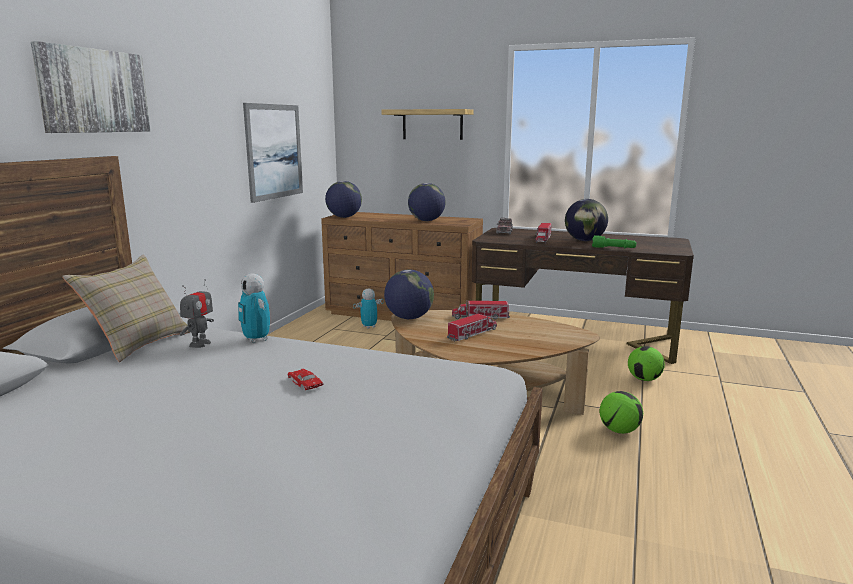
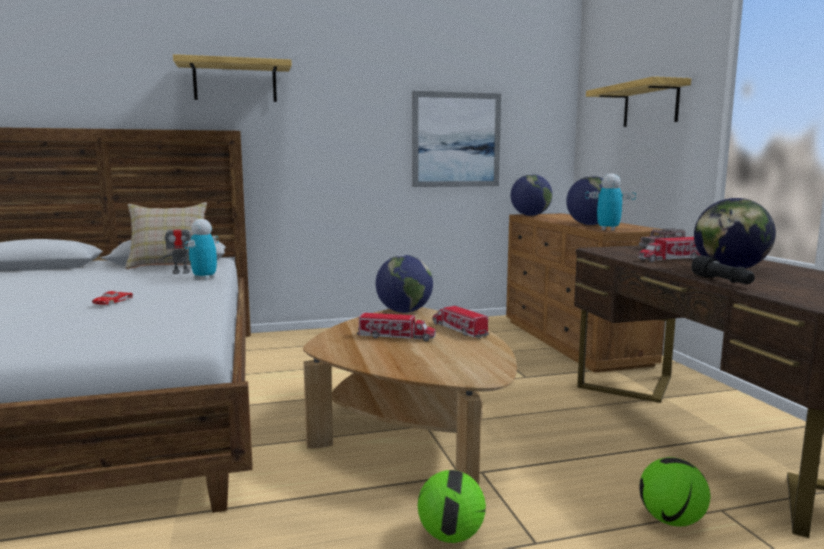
camera: 55 degrees right, 5 degrees down
picture [31,41,151,133] -> shelf [173,54,292,102]
toy robot [353,289,384,329] -> toy robot moved to [585,174,636,231]
green flashlight [592,235,636,249] -> black flashlight [692,255,755,284]

